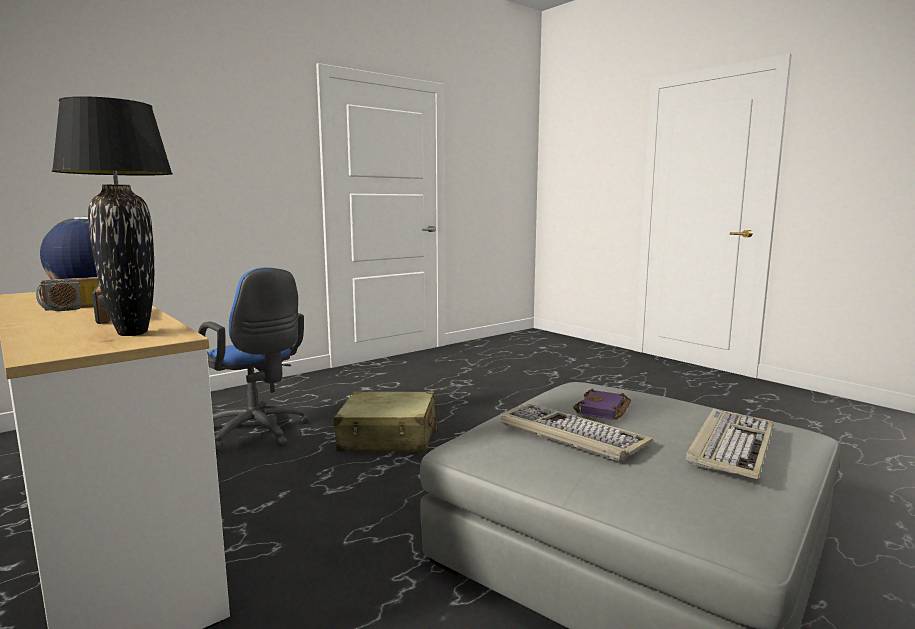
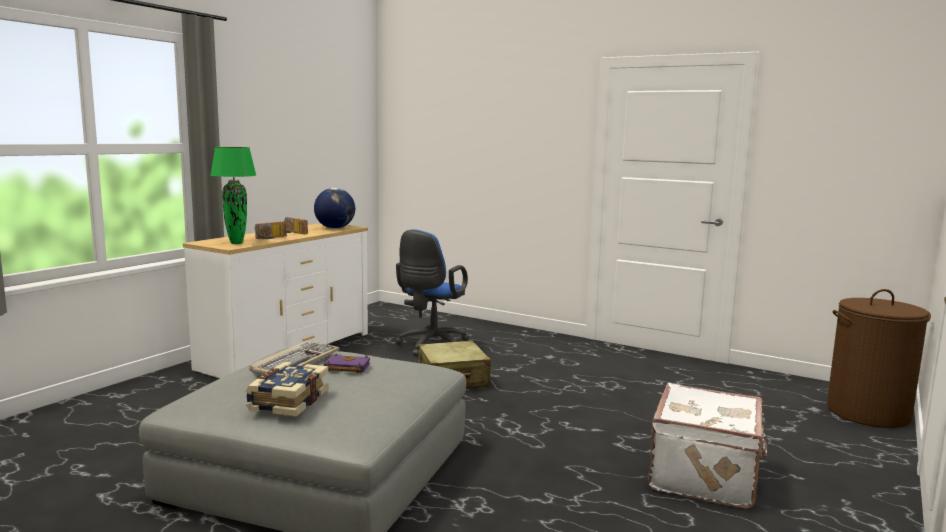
camera: 70 degrees right, 0 degrees up
black table lamp [52,96,173,336] -> green table lamp [211,147,256,244]
keyboard [686,408,774,479] -> book [245,362,329,417]
none -> white suitcase [648,383,768,509]
none -> brown laundry basket [827,289,931,428]

